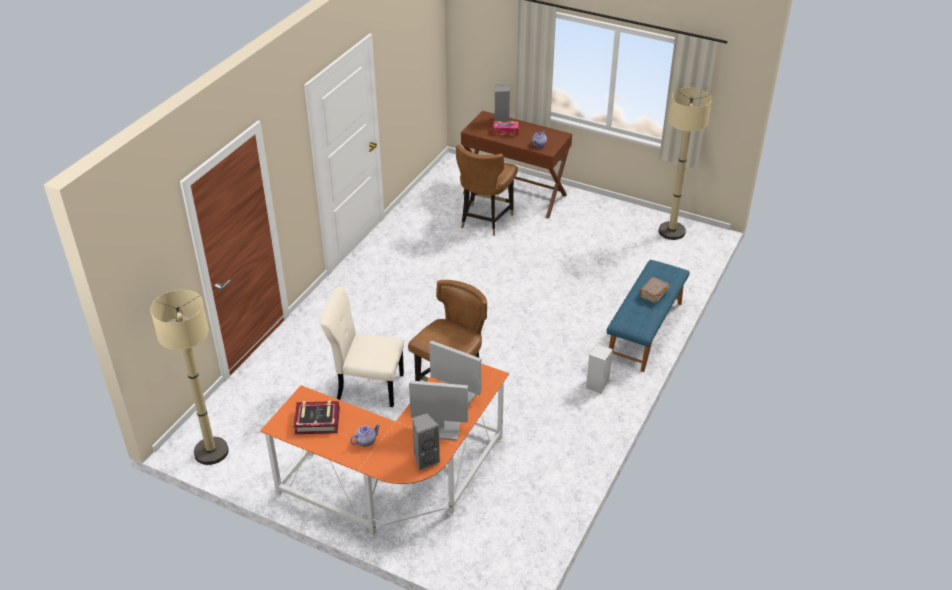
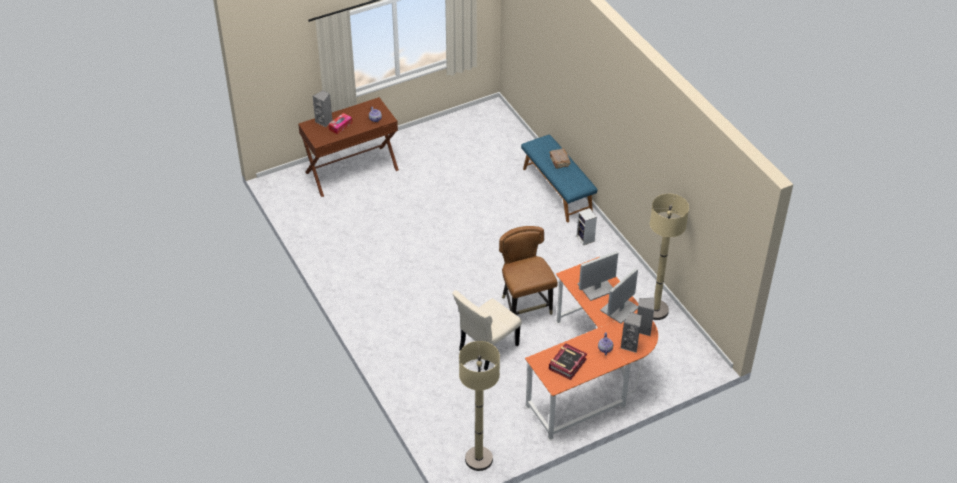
camera: 55 degrees left, 5 degrees up
brown chair [456,145,518,236] -> none
beige floor lamp [659,88,712,240] -> beige floor lamp moved to [650,194,689,320]
none -> grey speaker [621,312,642,353]

